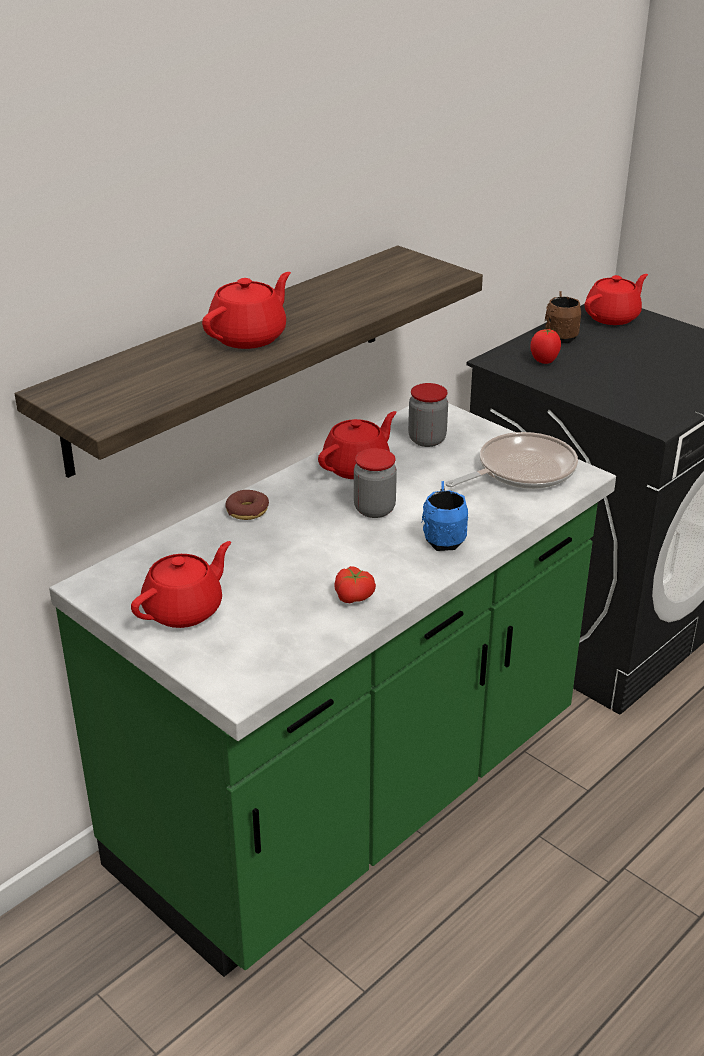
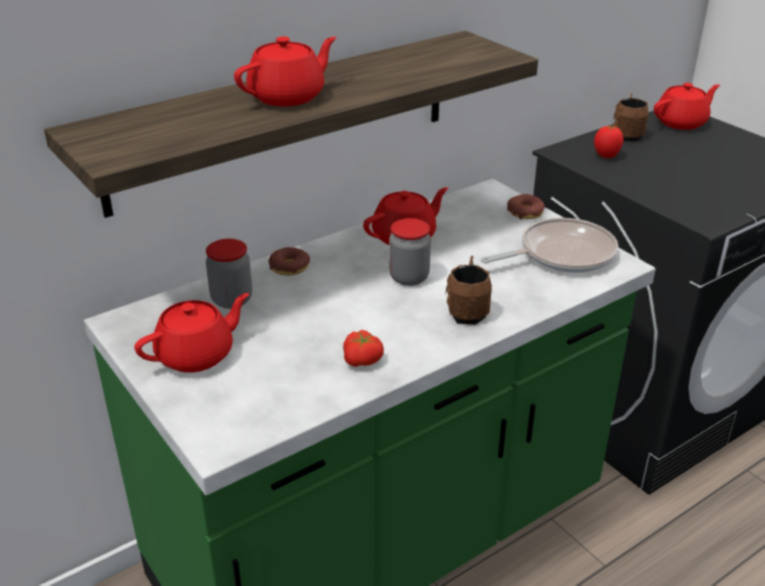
camera: 10 degrees right, 0 degrees up
jar [408,383,448,447] -> jar moved to [206,239,252,309]
blue mug [422,481,468,551] -> brown mug [445,256,492,325]
none -> donut [507,194,545,219]

